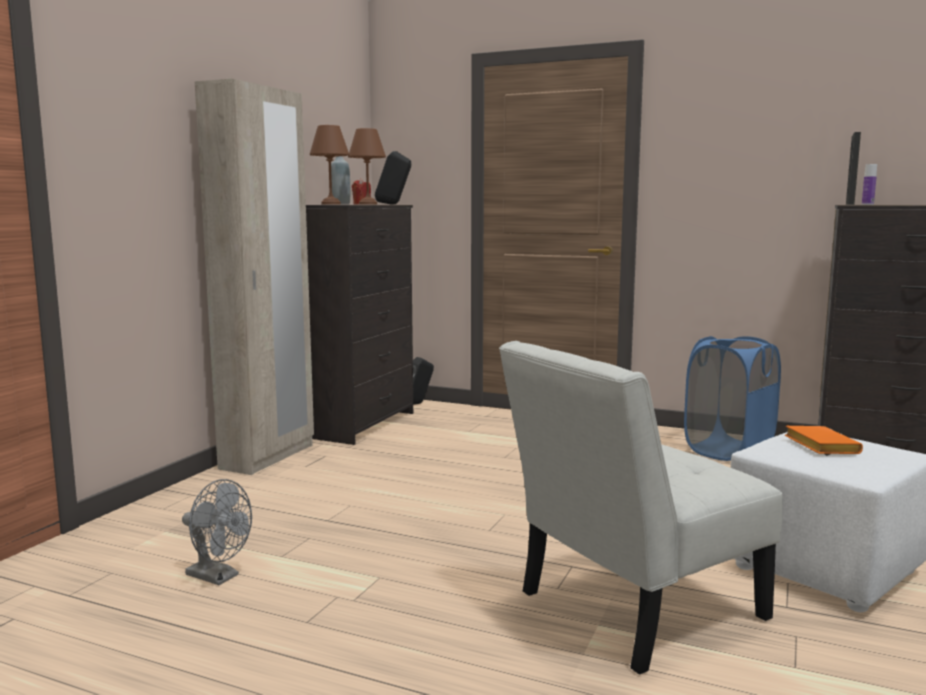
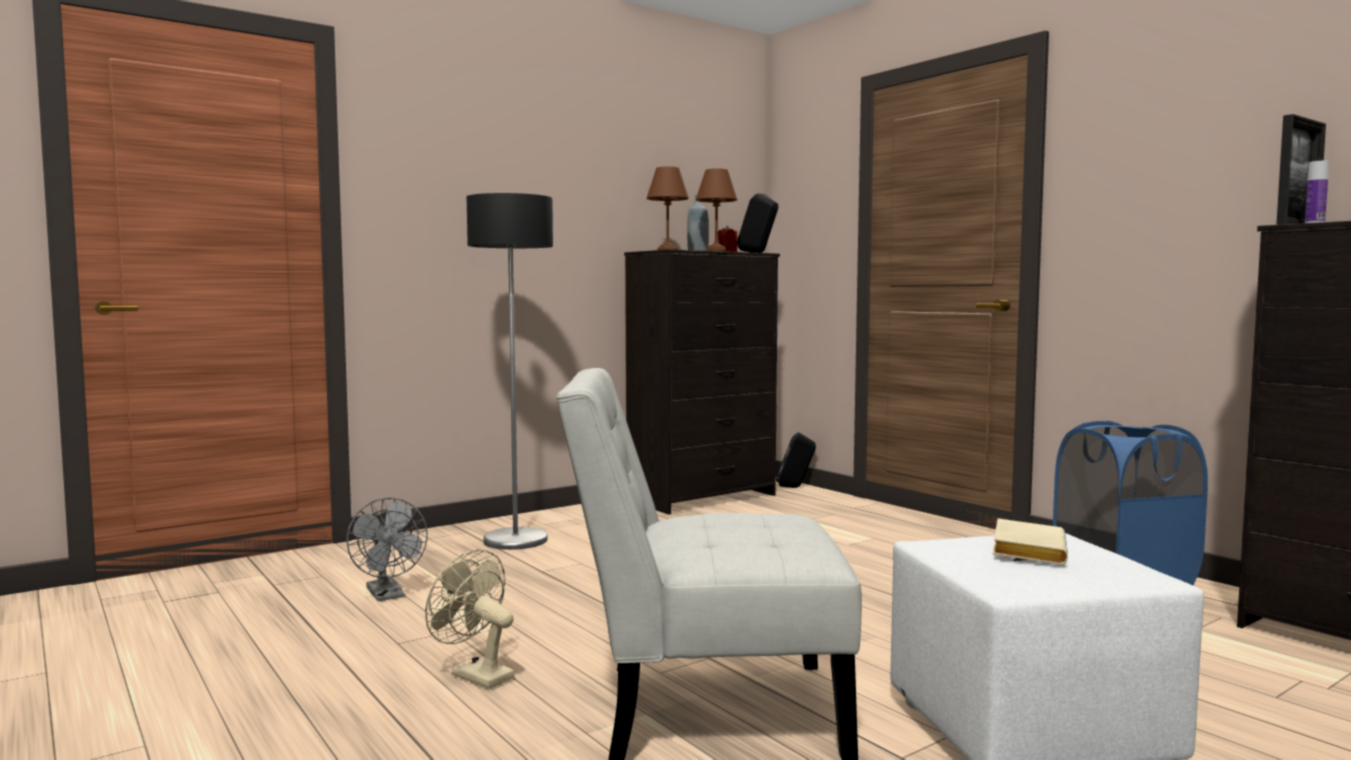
camera: 30 degrees right, 5 degrees down
beige wardrobe [195,79,314,475] -> none
orange book [785,426,863,454] -> beige book [993,519,1068,565]
none -> beige fan [425,549,515,689]
none -> floor lamp [467,193,553,550]

